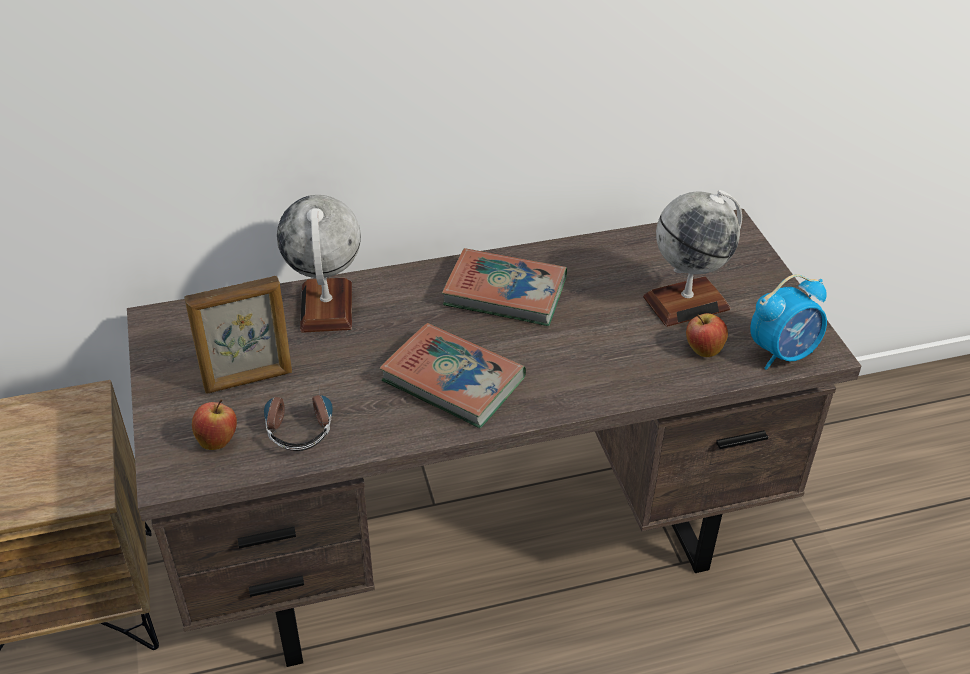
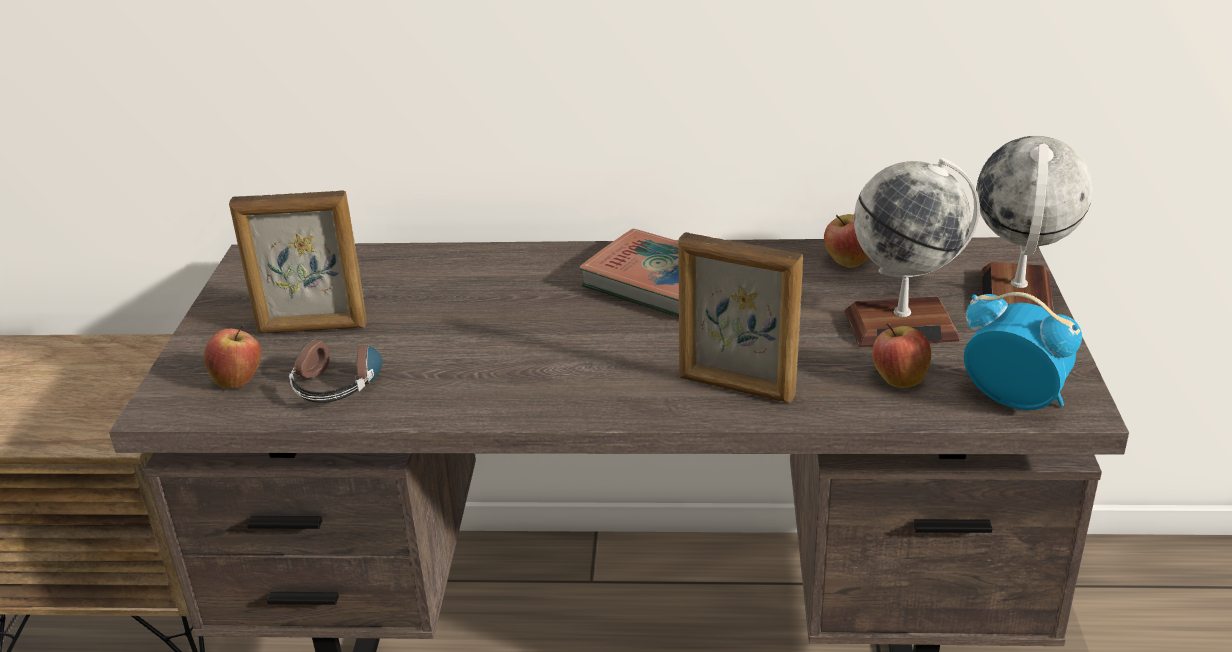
camera: 20 degrees right, 10 degrees down
globe [277,195,361,333] -> globe moved to [976,136,1093,312]
book [380,323,526,428] -> none
alarm clock [750,274,827,370] -> alarm clock turned 135 degrees counterclockwise [964,292,1082,410]
none -> picture frame [679,232,803,403]
none -> apple [824,214,868,267]

